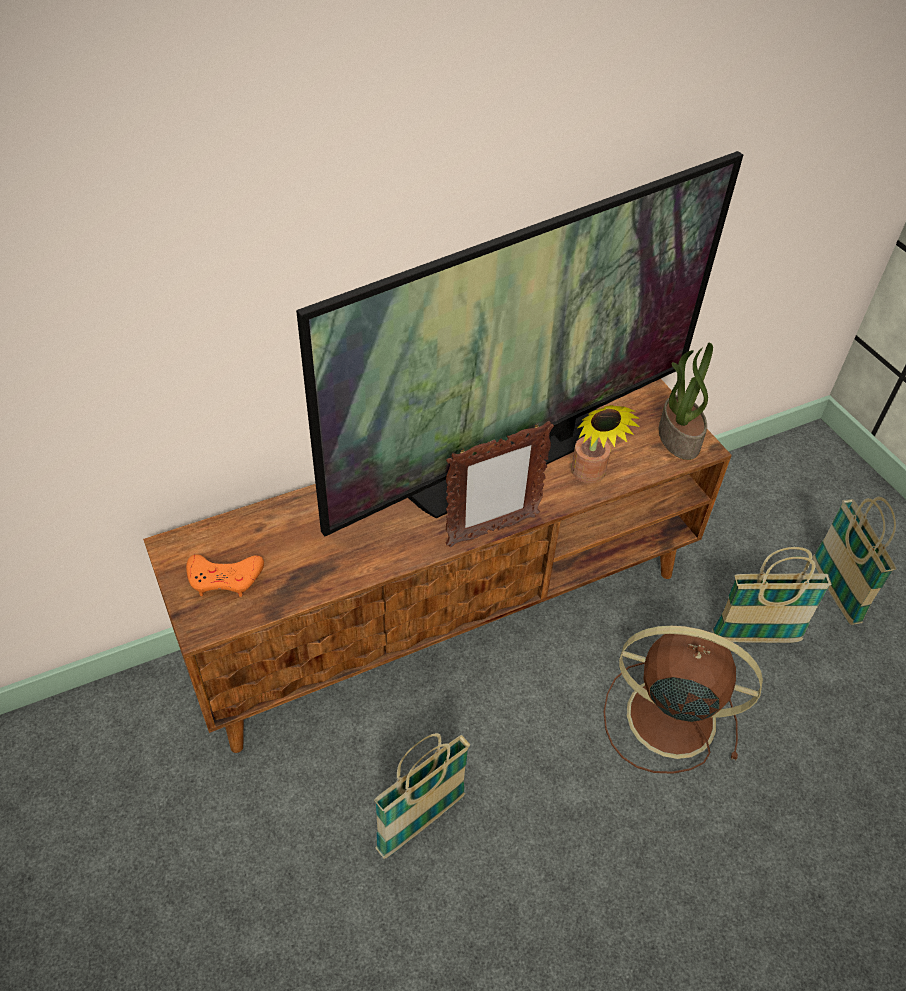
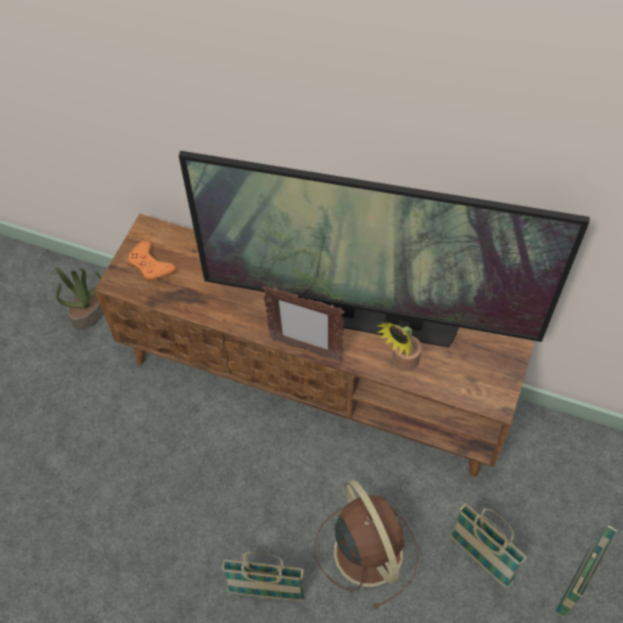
camera: 50 degrees right, 10 degrees up
basket [374,733,470,859] -> basket moved to [222,552,305,601]
potted plant [659,343,713,460] -> potted plant moved to [56,267,104,330]

